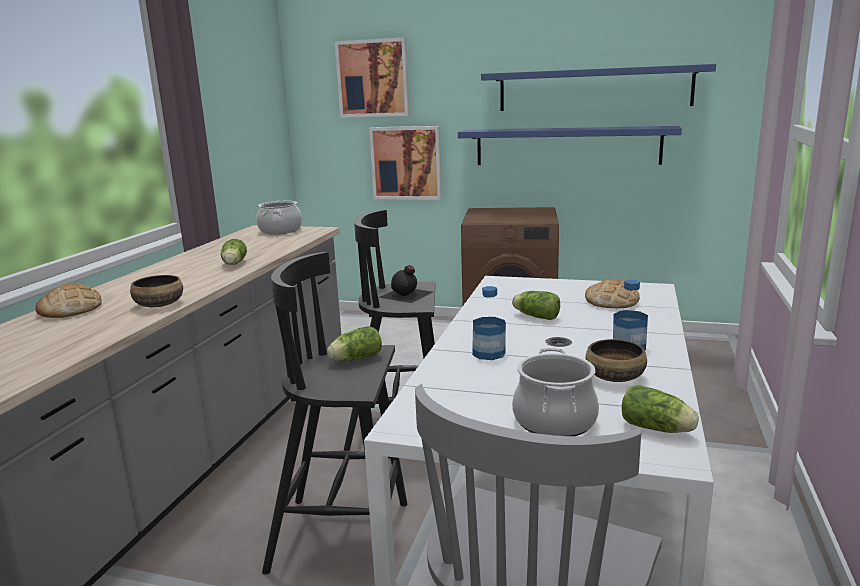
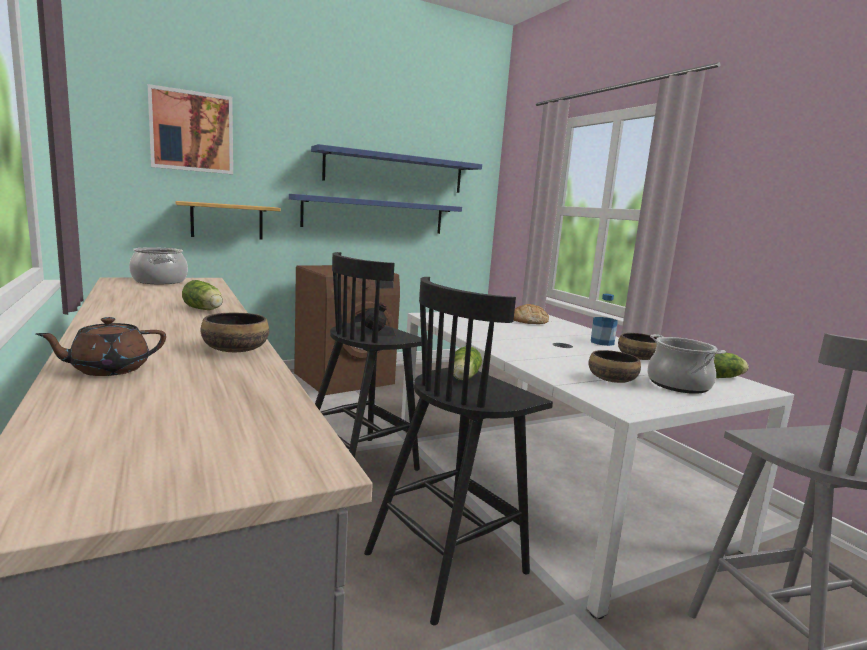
camera: 45 degrees left, 5 degrees down
bread [35,284,102,318] -> brown teapot [36,317,166,376]
picture [369,126,442,200] -> shelf [175,201,281,239]
bottle [472,286,506,360] -> none
lettuce [512,291,560,320] -> none
none -> bowl [588,350,641,383]

